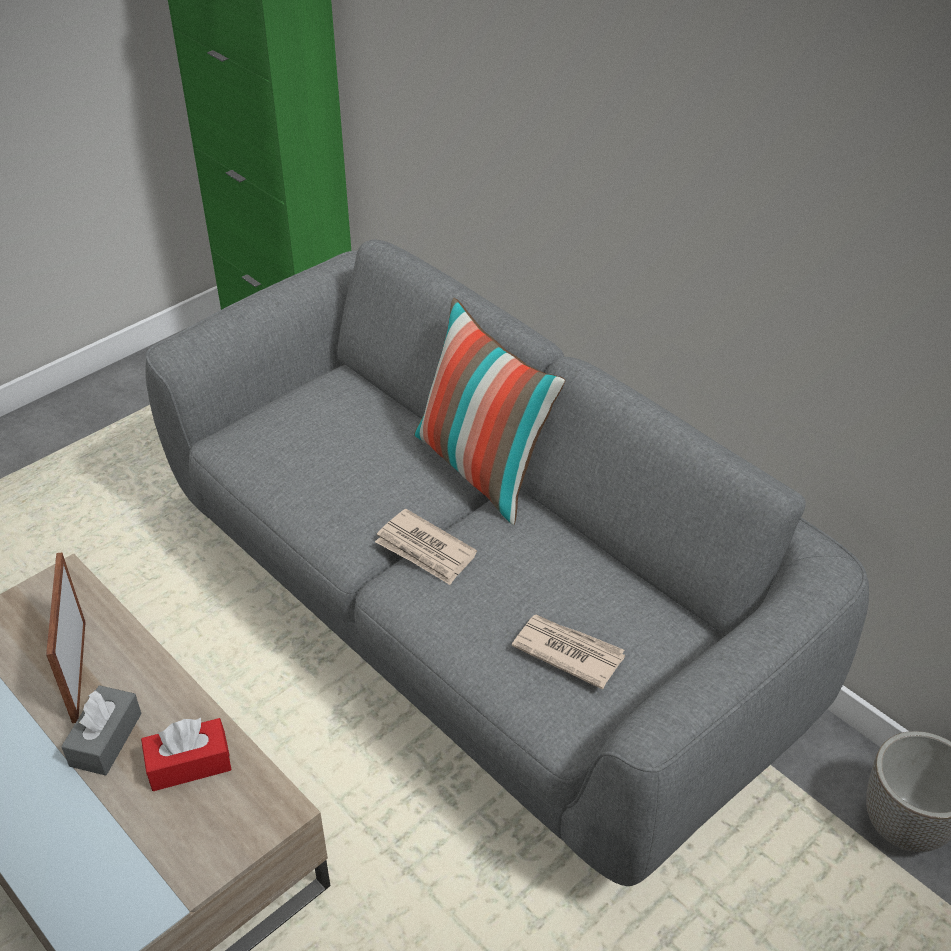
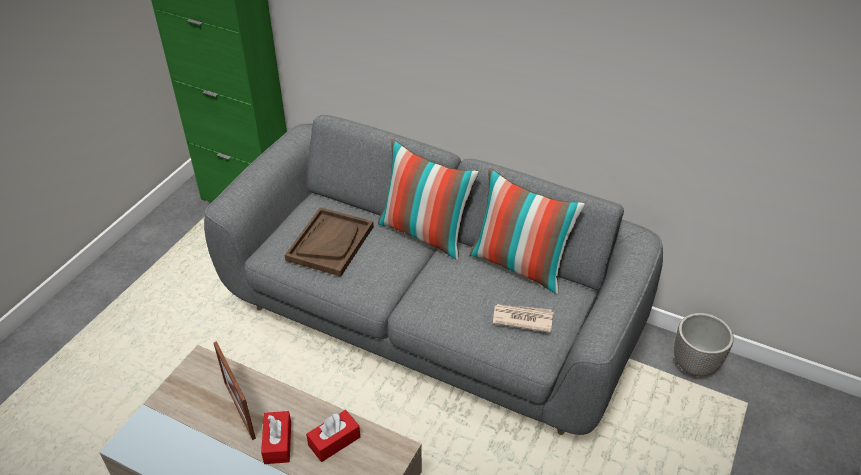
camera: 20 degrees left, 0 degrees up
grey tissue box [61,685,142,776] -> red tissue box [261,411,291,464]
newspaper [375,509,477,585] -> none
none -> brown tray [285,207,374,277]
none -> pillow [470,168,585,294]

